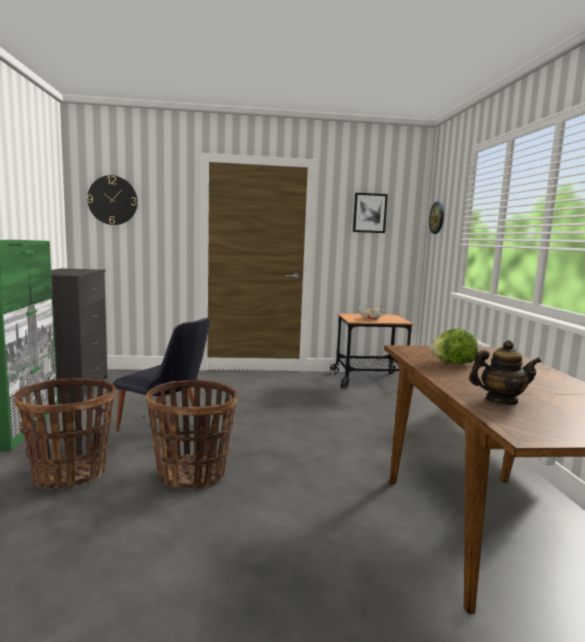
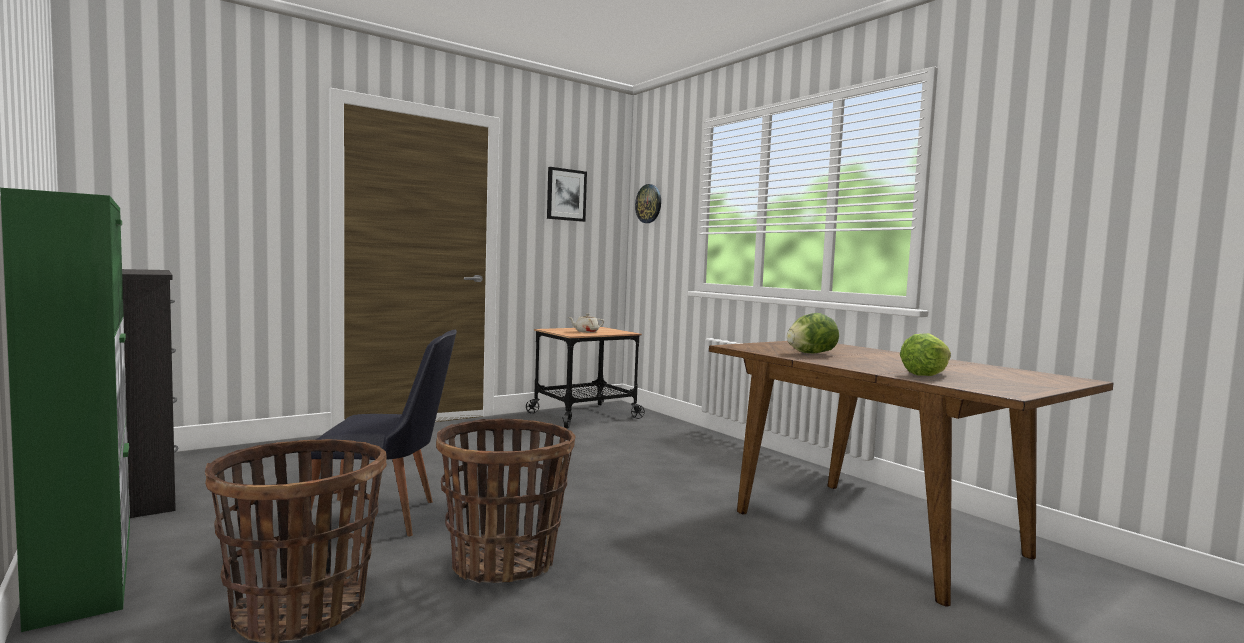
camera: 30 degrees left, 5 degrees down
wall clock [87,175,138,225] -> none
teapot [469,340,541,405] -> lettuce [900,333,951,376]

